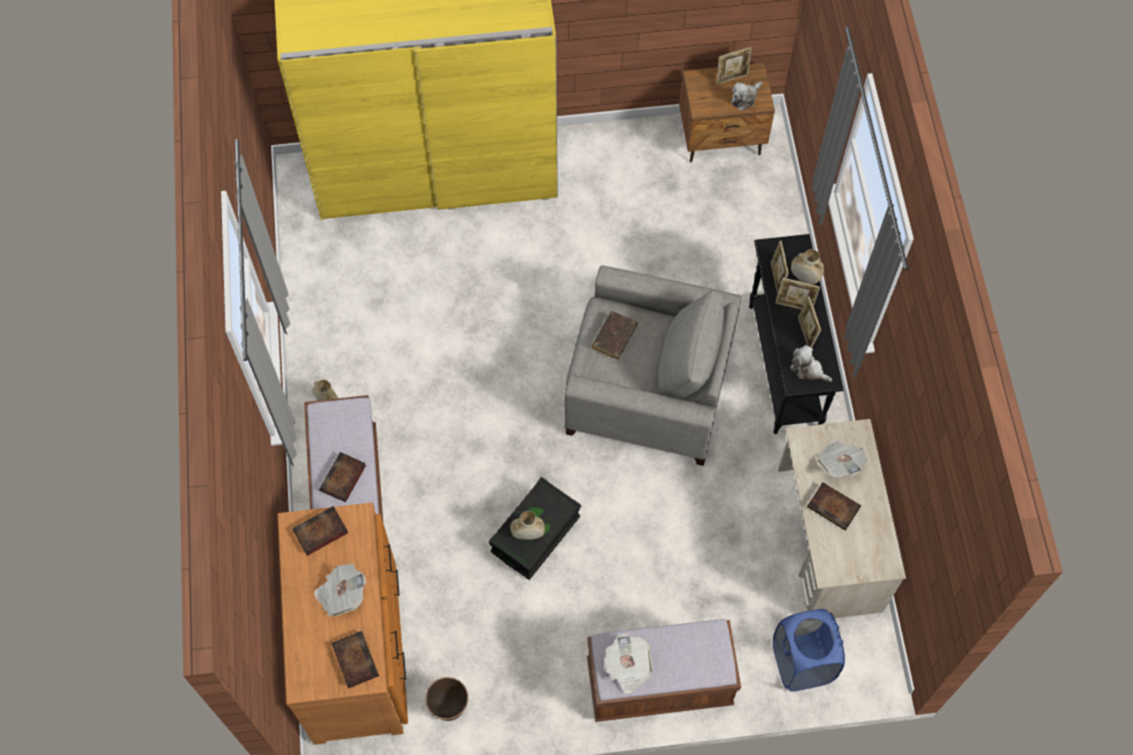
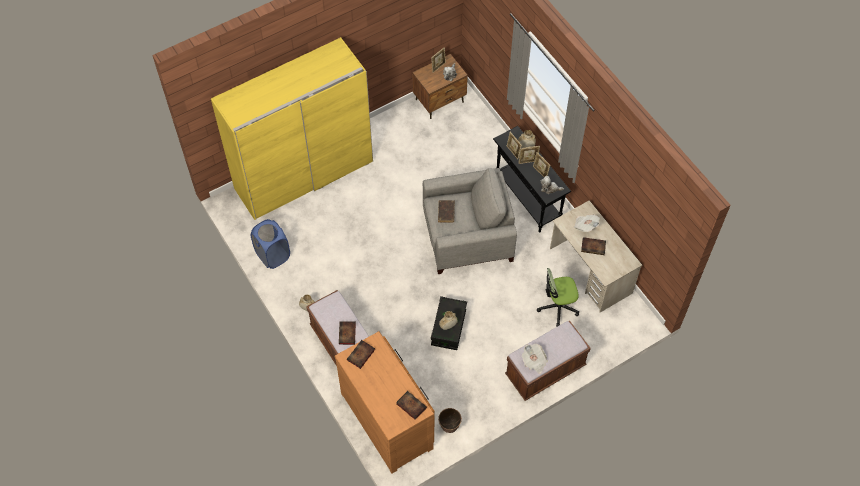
camera: 25 degrees left, 5 degrees down
newspaper [314,564,366,617] -> none
blue laundry basket [773,609,845,691] -> blue laundry basket moved to [251,219,290,269]
none -> office chair [537,268,579,327]

